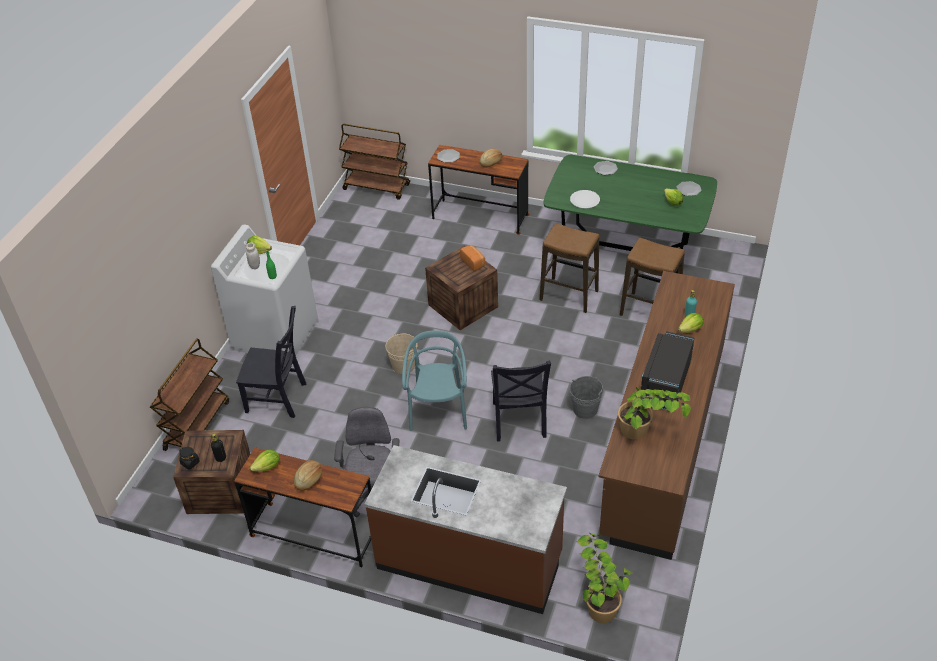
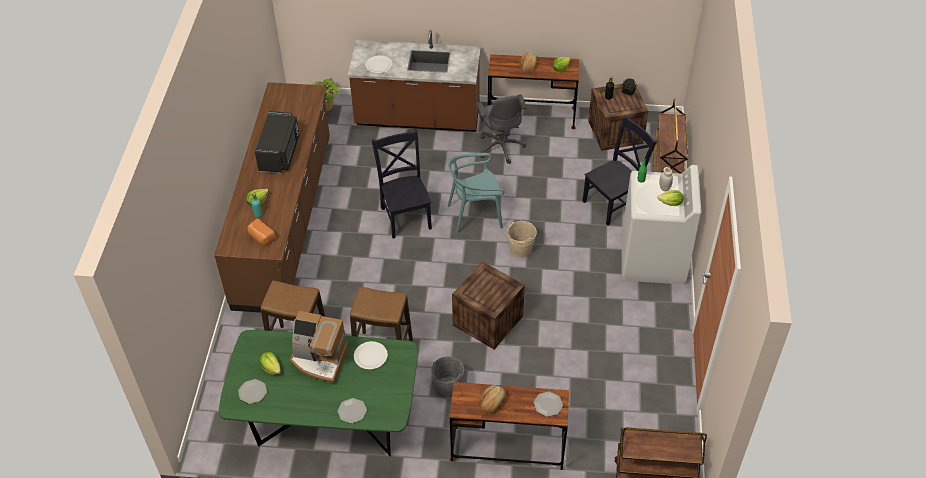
camera: 165 degrees right, 5 degrees up
black chair [236,306,306,418] -> black chair turned 150 degrees clockwise [582,115,657,226]
turquoise chair [402,331,467,431] -> turquoise chair turned 90 degrees clockwise [448,153,505,233]
bread [460,245,485,271] -> bread moved to [247,219,276,246]
grey bucket [570,376,603,419] -> grey bucket moved to [432,356,464,396]
potted plant [618,387,691,440] -> none
none -> coffee machine [290,311,348,383]
none -> white plate [365,55,393,73]

